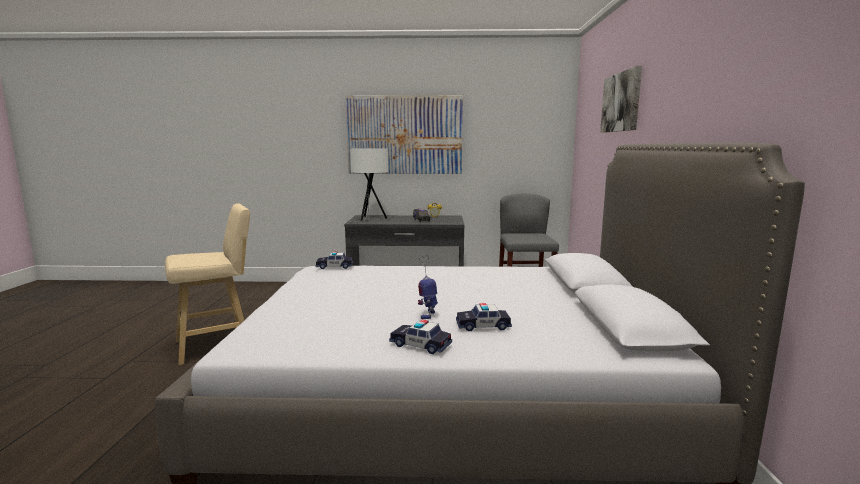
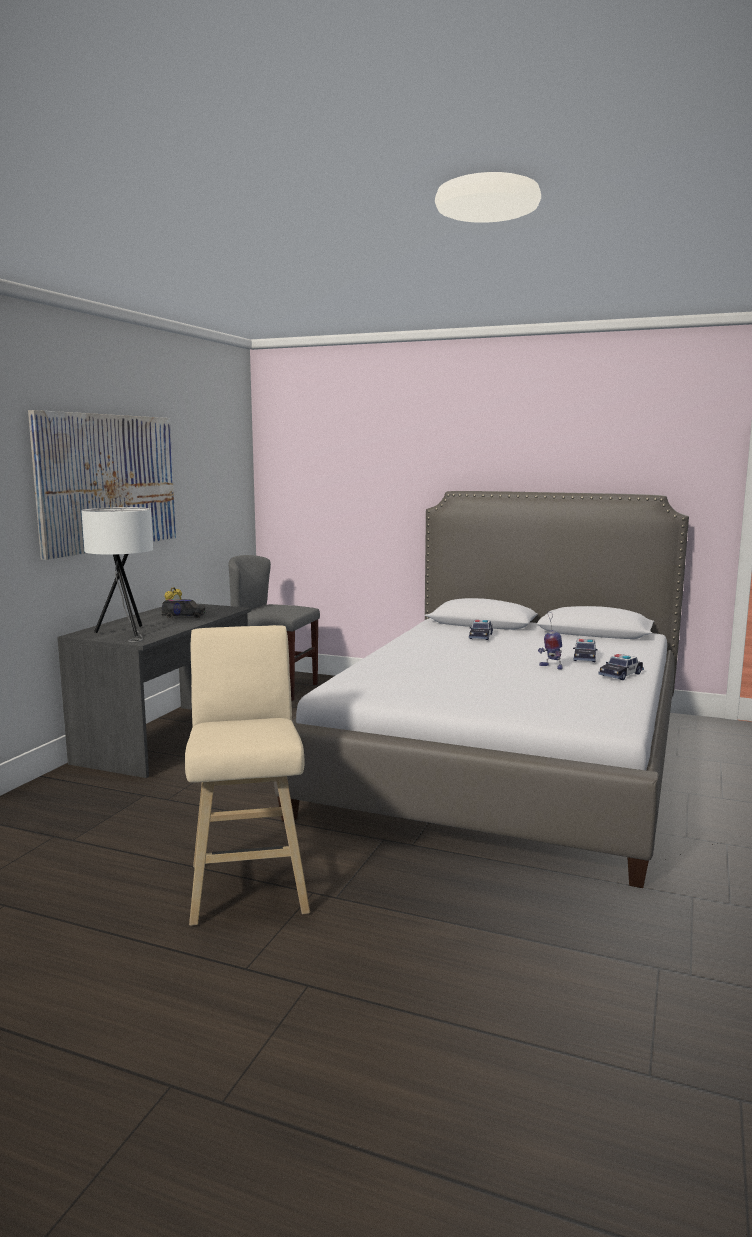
camera: 70 degrees left, 0 degrees up
toy car [315,251,353,269] -> toy car moved to [469,620,493,640]
picture [600,66,642,133] -> none

